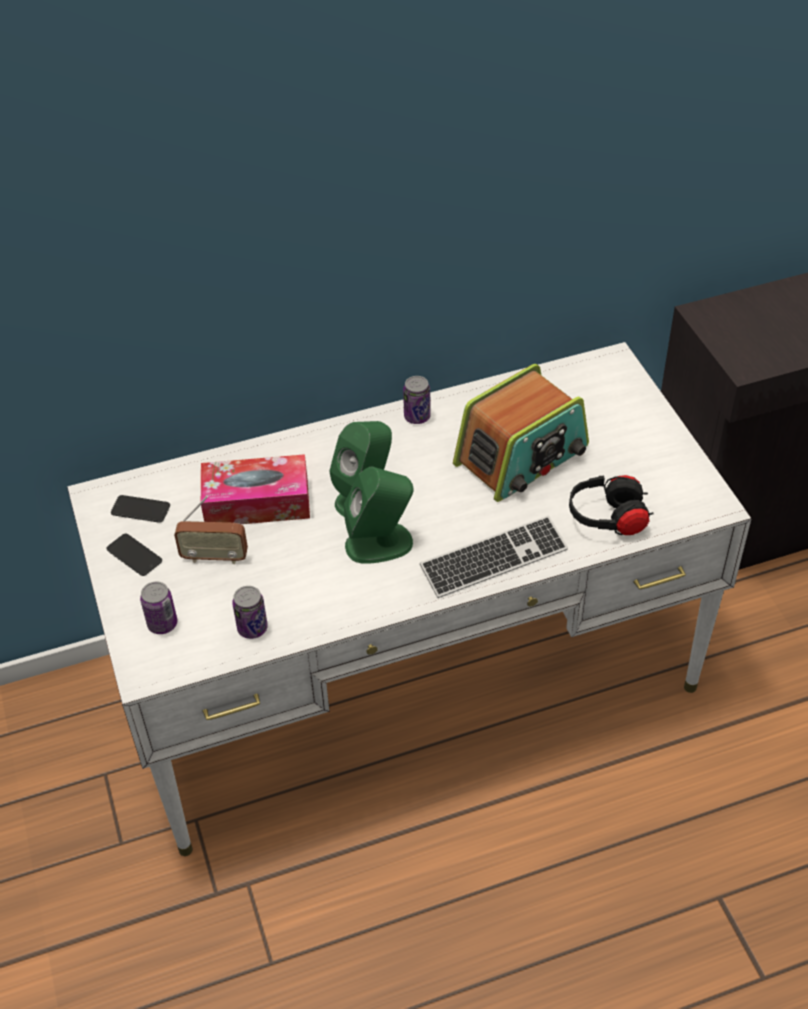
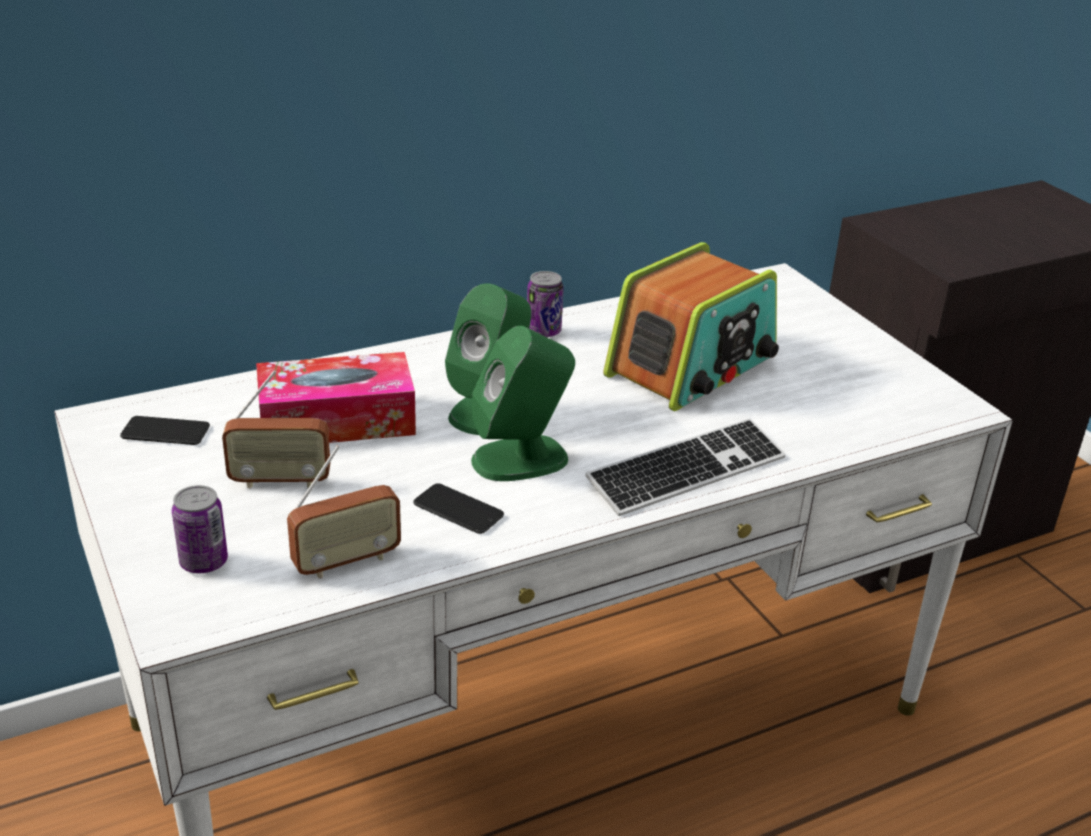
camera: 10 degrees left, 15 degrees down
phone [106,534,162,576] -> phone moved to [413,483,504,534]
can [232,586,268,639] -> radio [287,445,401,578]
black headphones [569,475,654,535] -> none

